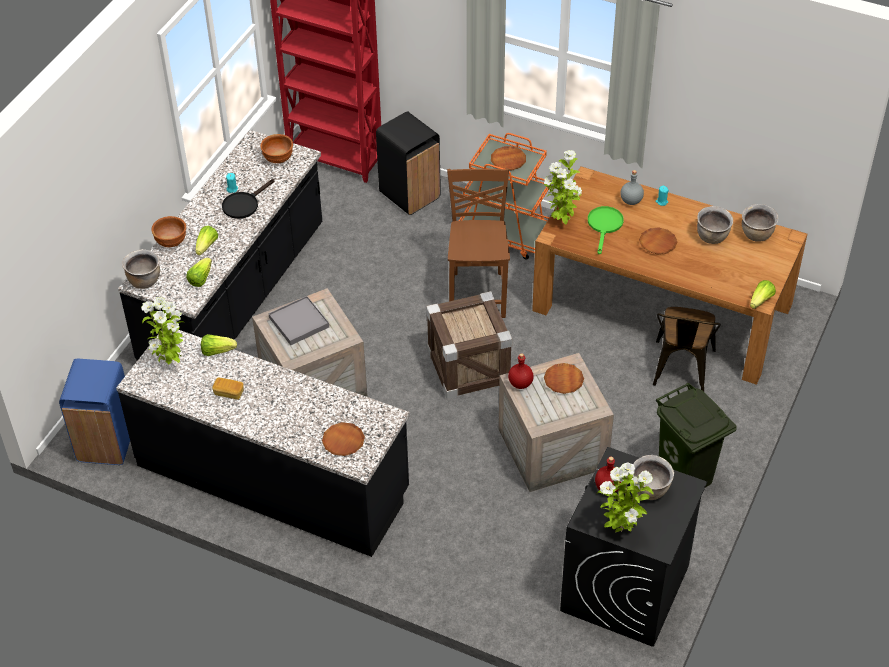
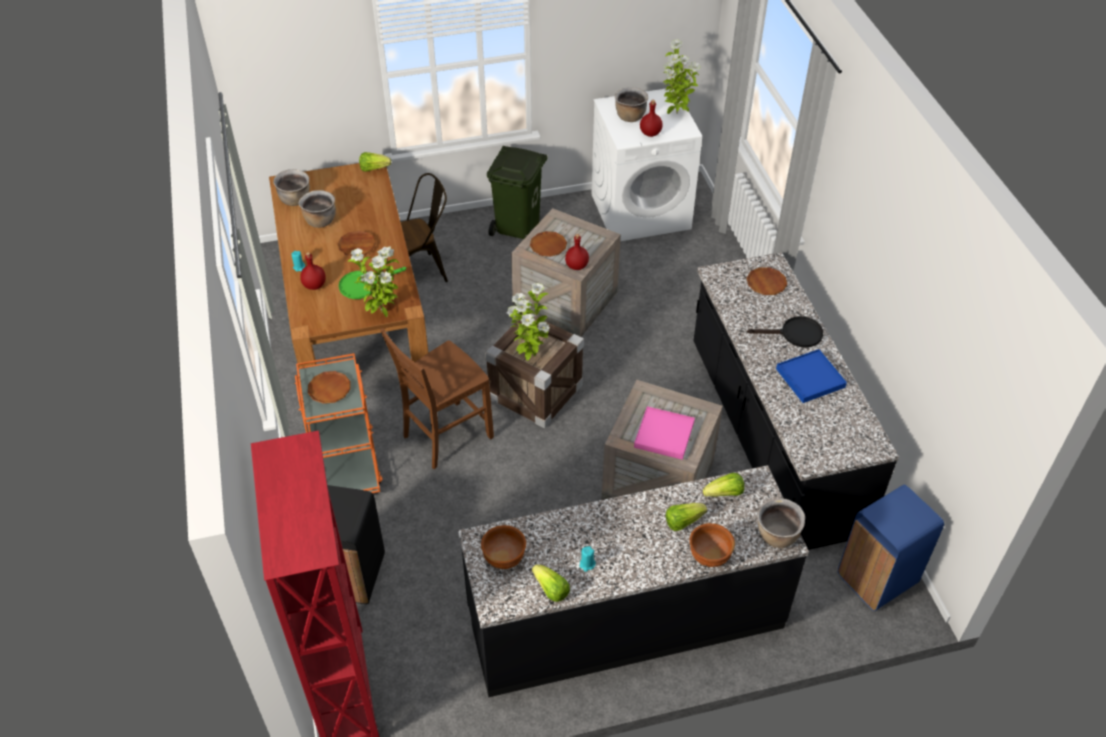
camera: 130 degrees left, 0 degrees up
potted plant [141,297,183,364] -> potted plant moved to [507,283,550,361]
lettuce [201,334,237,356] -> lettuce moved to [532,564,570,602]
bread [212,377,244,400] -> blue tray [776,349,847,403]
black frying pan [222,179,275,219] -> black frying pan moved to [747,316,823,348]
grey tray [268,296,329,345] -> pink tray [634,406,695,460]
black washing machine [560,447,707,647] -> white washing machine [591,88,702,241]
grey bottle [620,170,644,205] -> red bottle [300,252,326,290]

